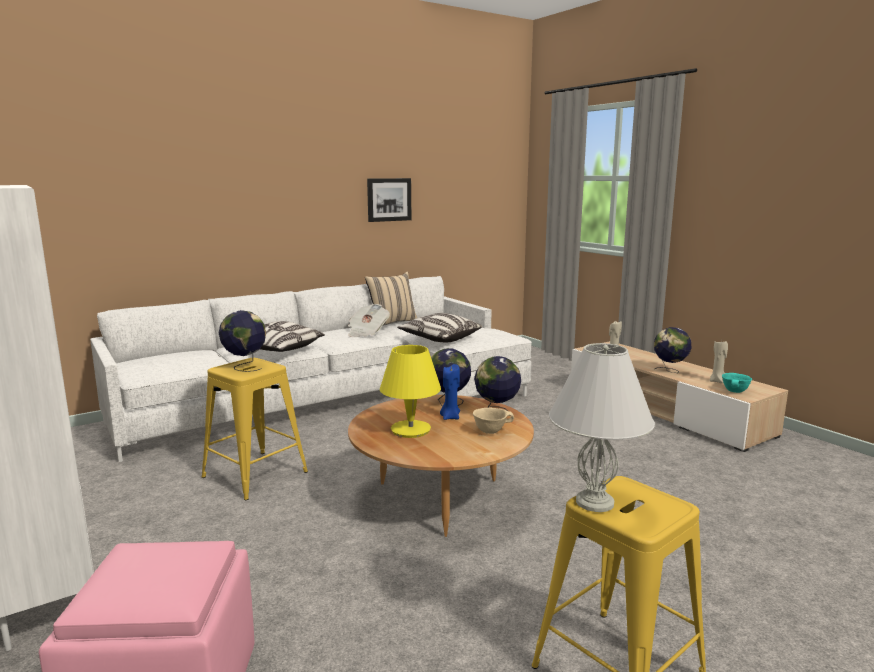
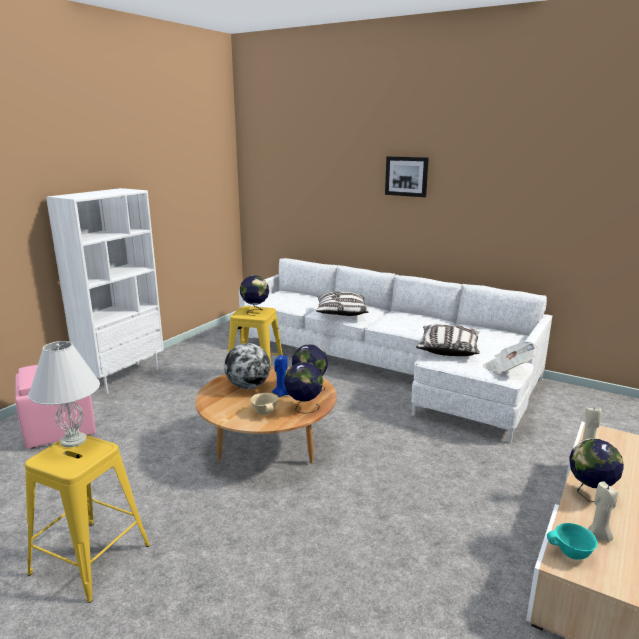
camera: 65 degrees right, 5 degrees up
newspaper [348,304,390,337] -> newspaper moved to [483,342,537,374]
beige pillow [365,272,417,325] -> none
picture [367,178,412,222] -> picture moved to [385,156,429,197]
yellow table lamp [380,345,441,438] -> globe [224,343,270,389]

